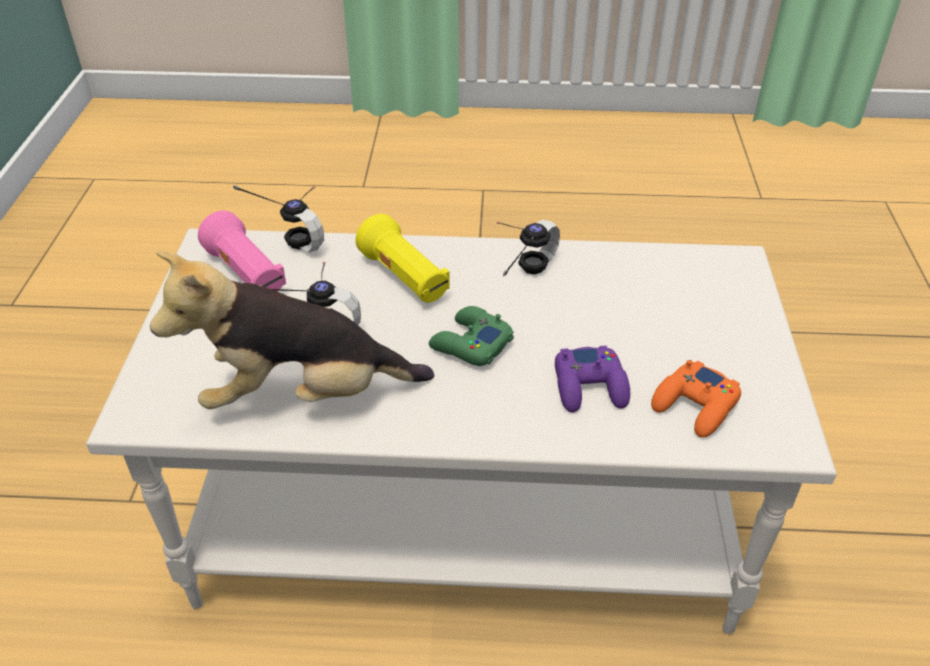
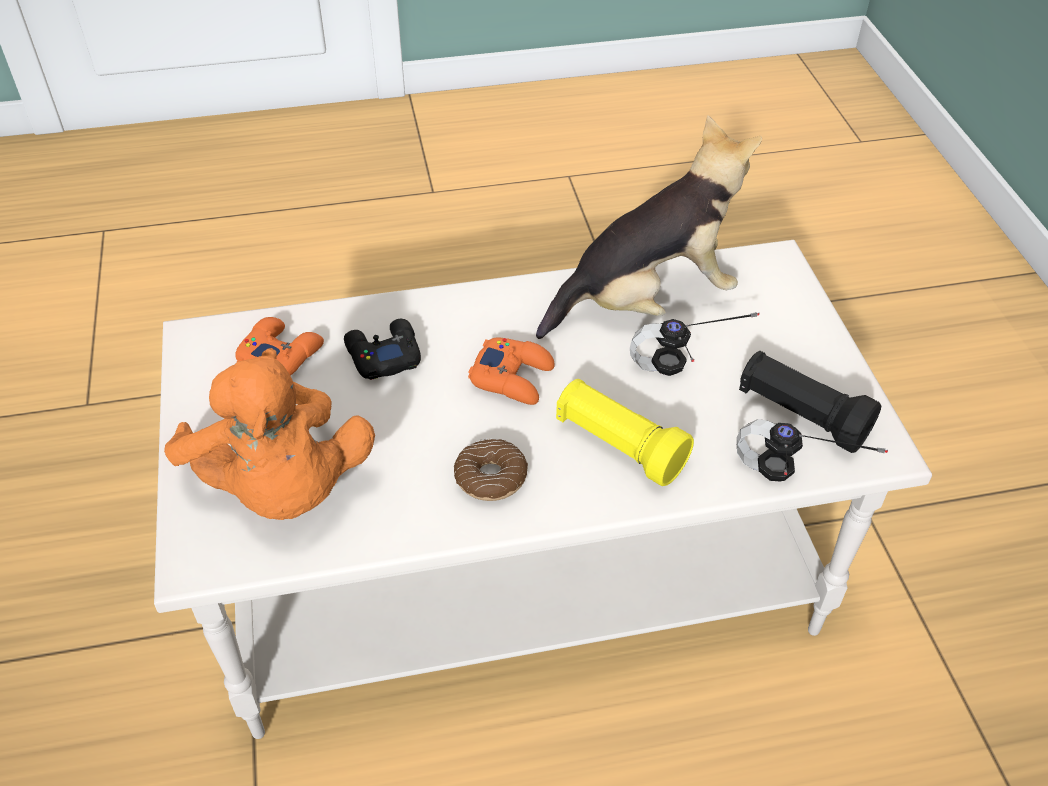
camera: 165 degrees right, 5 degrees up
pink flashlight [198,210,286,292] -> black flashlight [739,351,881,453]
green game controller [429,306,514,366] -> orange game controller [468,337,555,405]
headphones [497,220,560,276] -> donut [454,438,528,501]
purple game controller [555,346,630,413] -> black game controller [344,319,421,380]
none -> orange plush toy [164,348,375,520]

